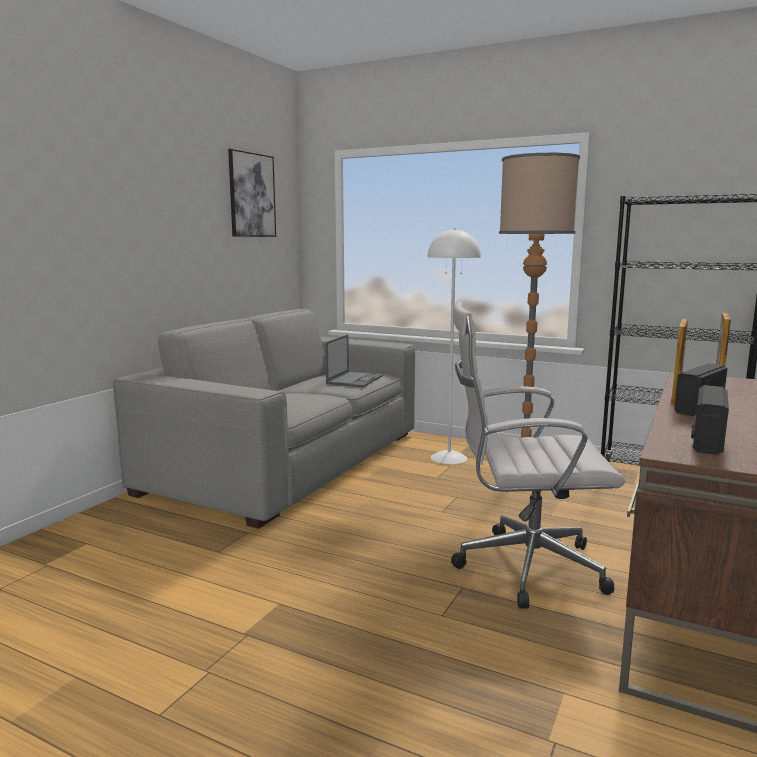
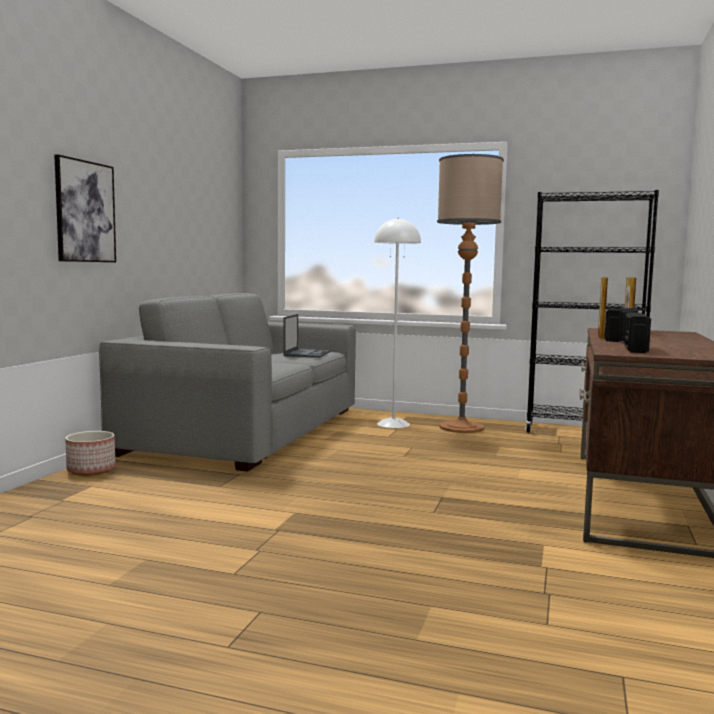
camera: 10 degrees left, 5 degrees down
picture [228,149,276,237] -> picture moved to [54,154,116,262]
white office chair [451,302,625,609] -> none
none -> planter [65,431,115,476]

